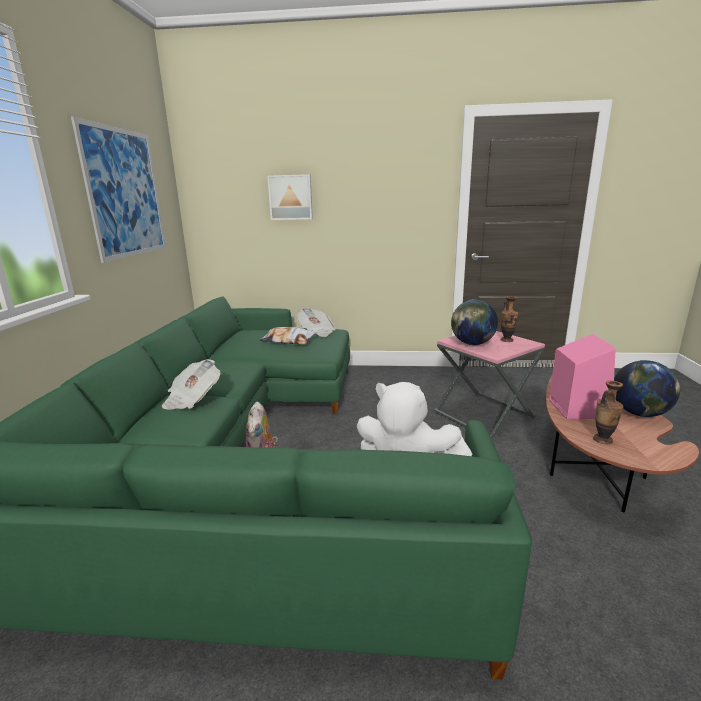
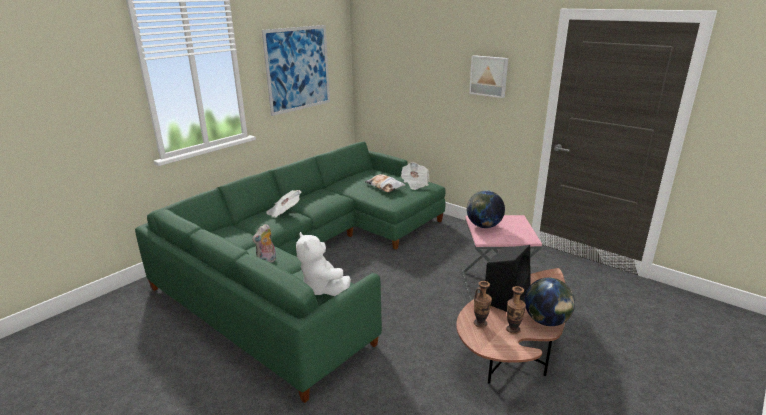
camera: 35 degrees right, 5 degrees up
picture [267,174,313,220] -> picture moved to [469,55,508,98]
vase [501,296,519,342] -> vase moved to [506,286,526,334]
pink speaker [549,334,616,419] -> black speaker [485,245,530,312]

